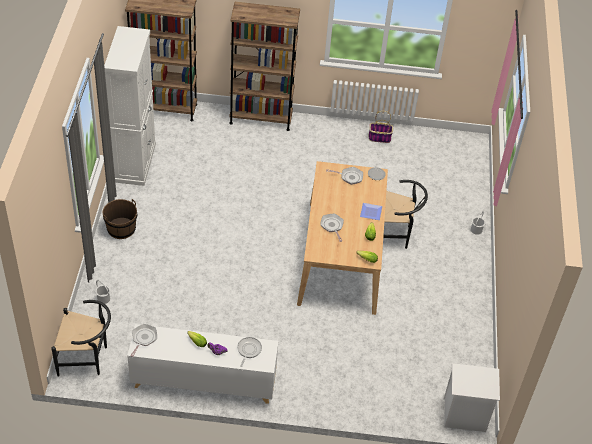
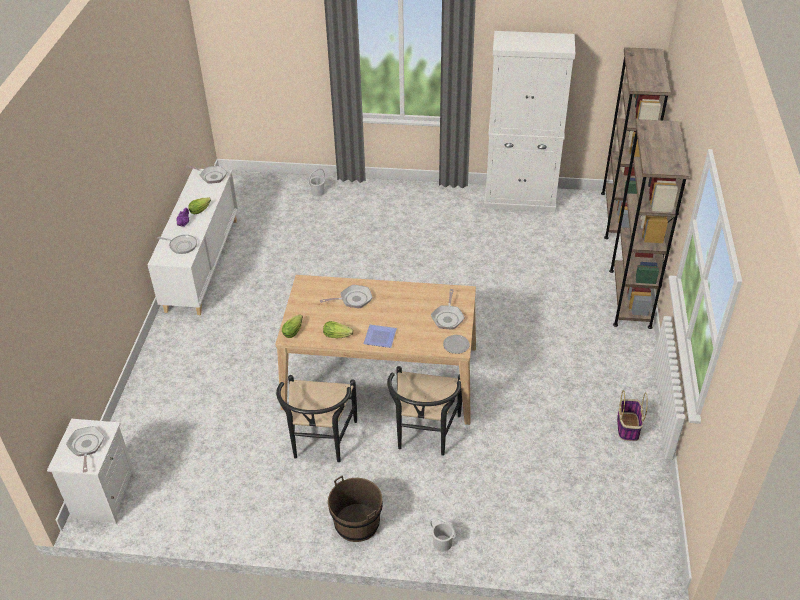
camera: 95 degrees right, 5 degrees down
black chair [51,300,111,377] -> black chair moved to [276,375,357,462]
brown bucket [103,199,137,239] -> brown bucket moved to [328,475,383,542]
none -> frying pan [66,426,105,472]

